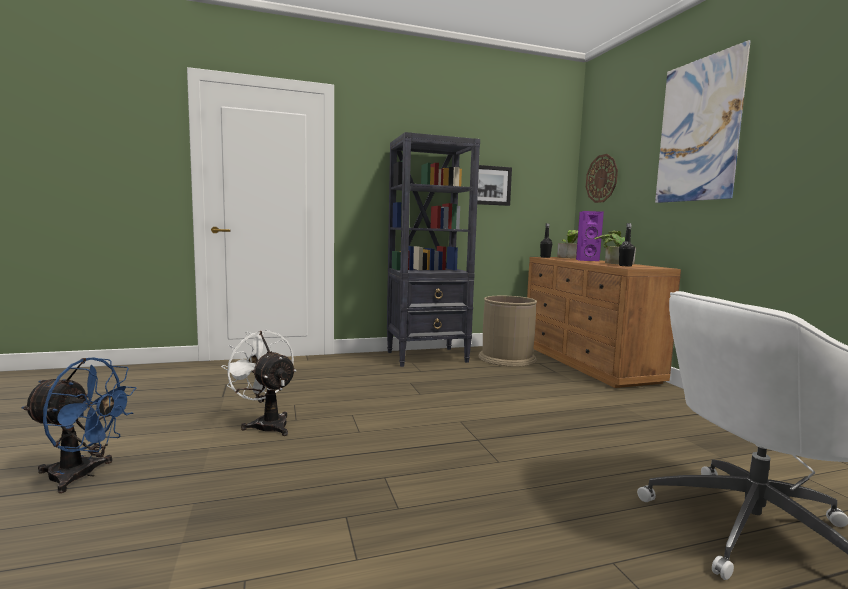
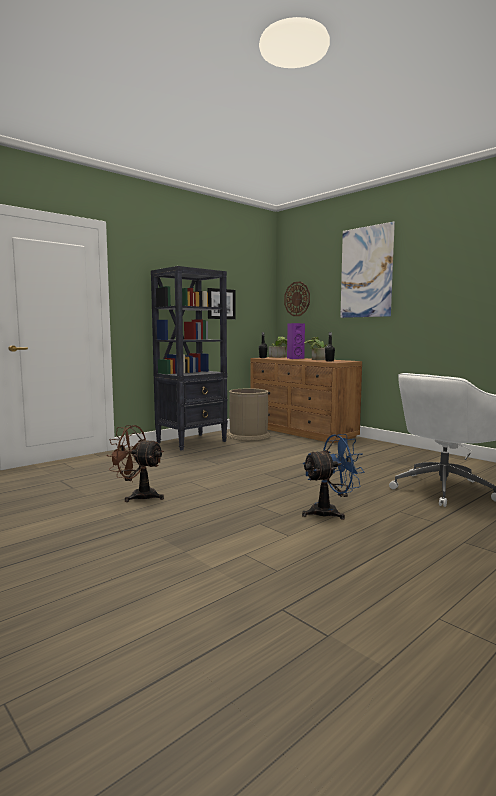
camera: 25 degrees left, 0 degrees up
blue fan [22,357,137,493] -> blue fan moved to [302,434,364,520]
white fan [221,330,296,436] -> brown fan [106,425,164,502]

